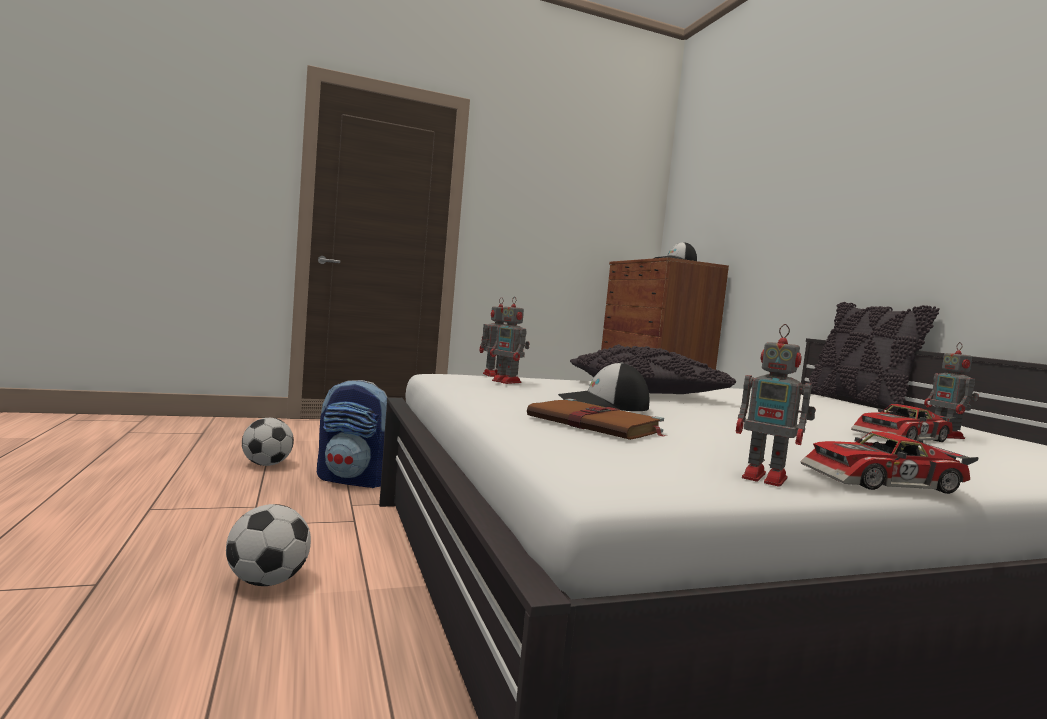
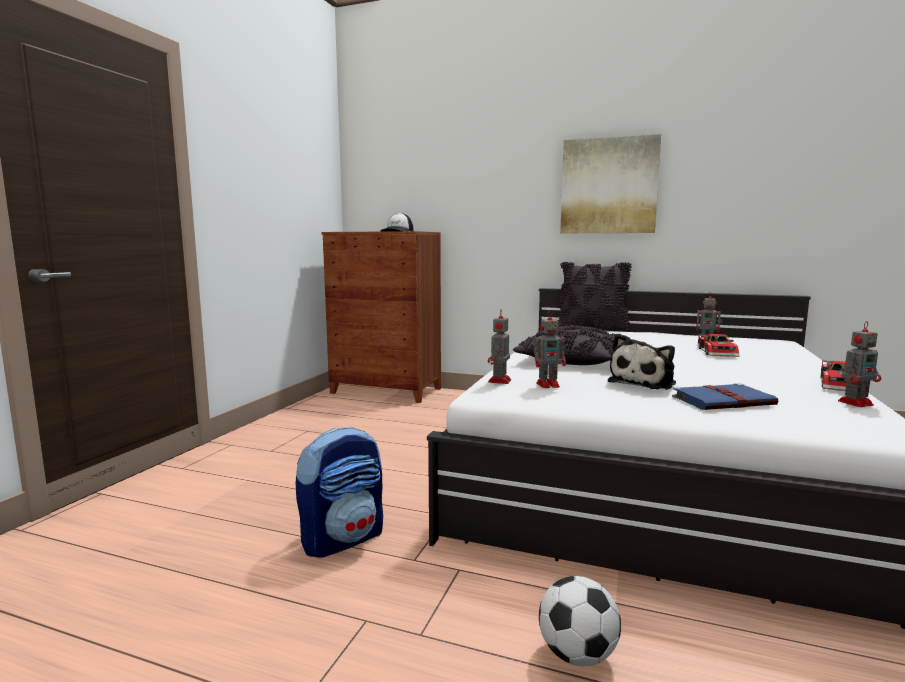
camera: 50 degrees left, 5 degrees up
football [242,418,294,466] -> none
brown book [527,399,667,440] -> blue book [672,383,779,410]
cap [558,362,649,411] -> plush toy [608,334,676,390]
none -> picture [560,134,661,233]

